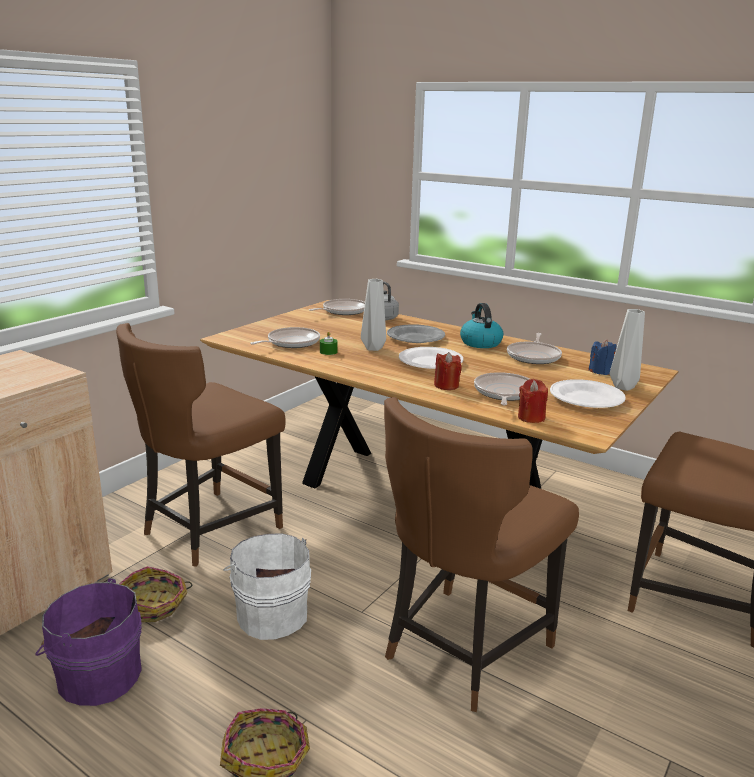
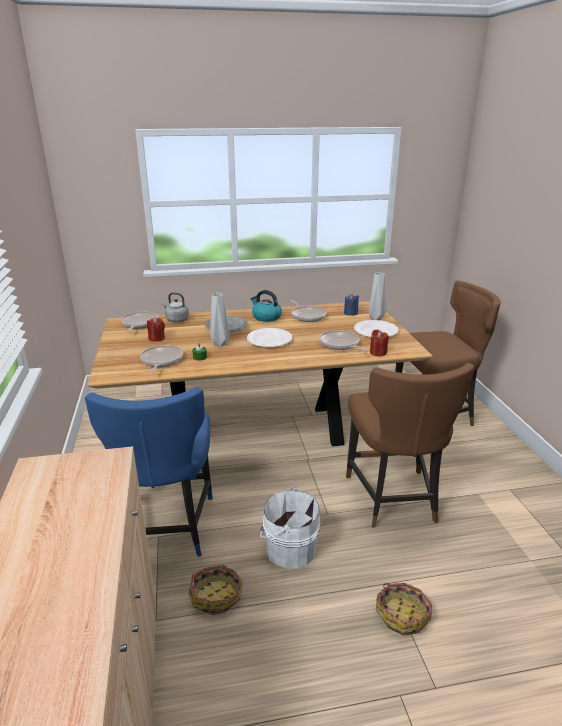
camera: 45 degrees left, 5 degrees up
purple bucket [35,578,142,706] -> none
brown chair [116,323,286,567] -> blue chair [85,387,213,557]
red candle [434,352,462,390] -> red candle moved to [147,317,165,342]

